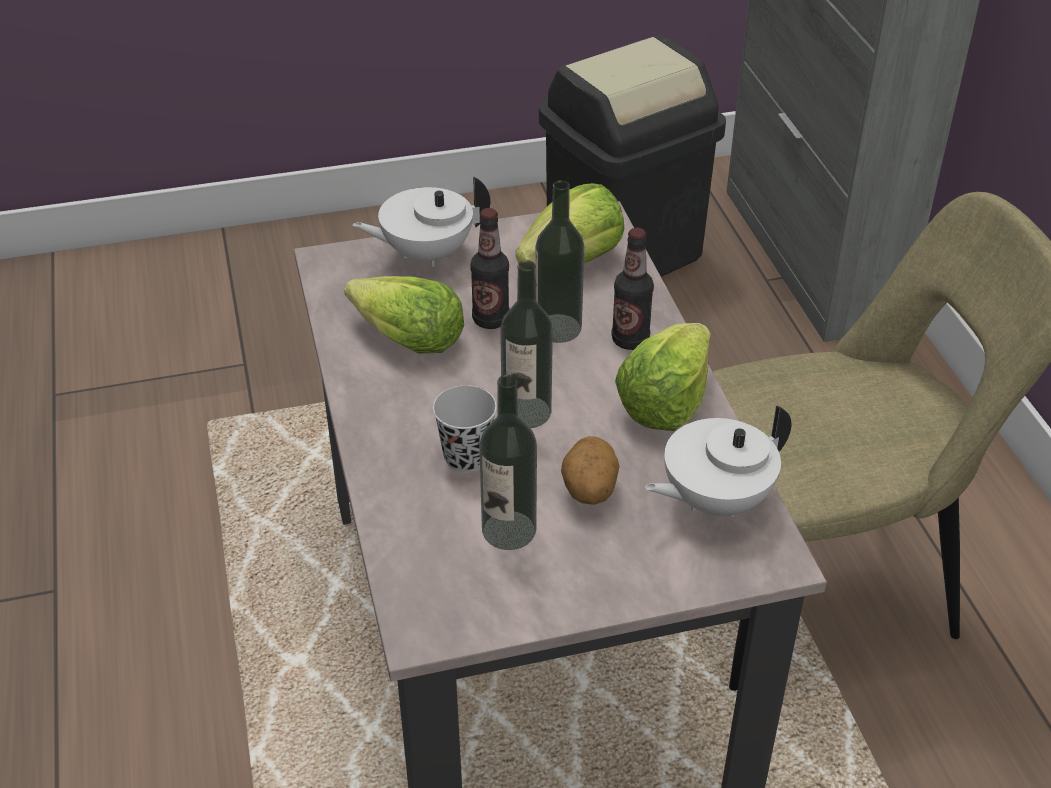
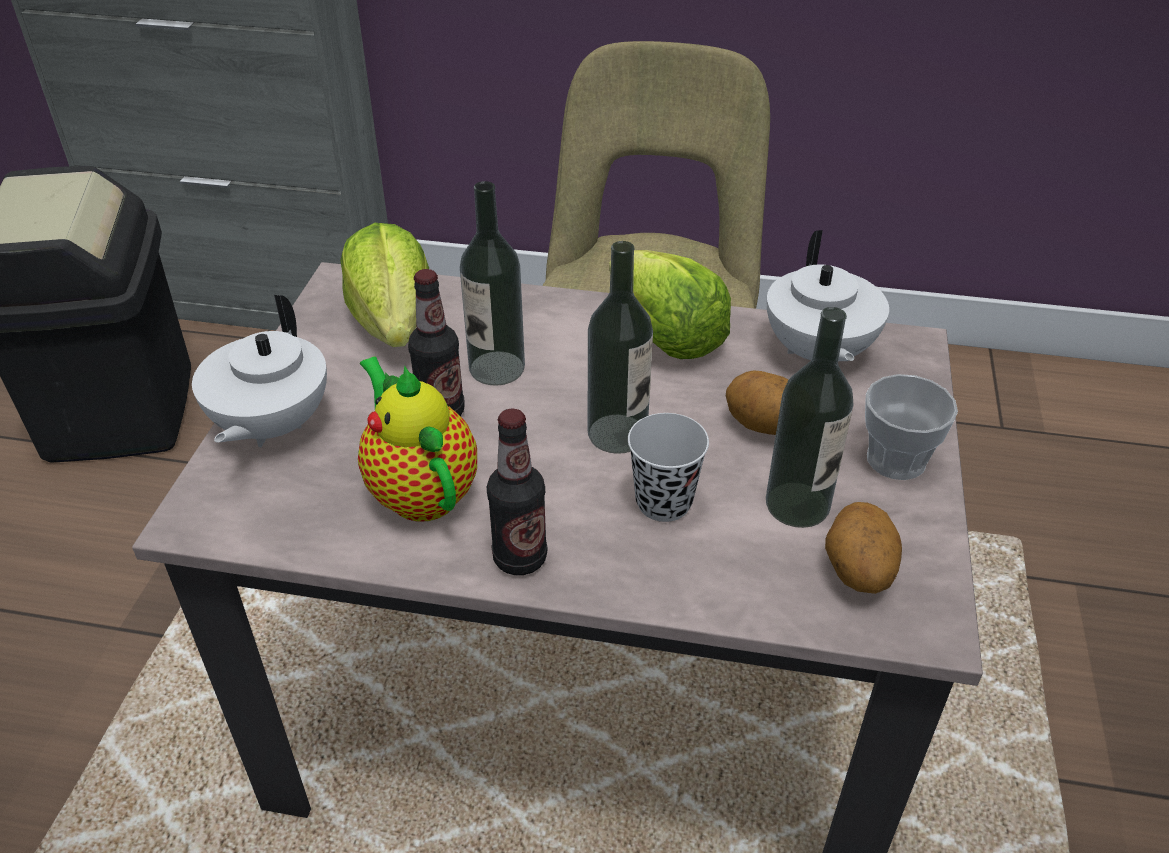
camera: 65 degrees left, 0 degrees up
lettuce [344,276,464,354] -> teapot [358,356,477,522]
bottle [612,228,654,350] -> bottle moved to [487,409,547,575]
none -> potato [825,502,902,594]
none -> cup [865,374,958,480]

